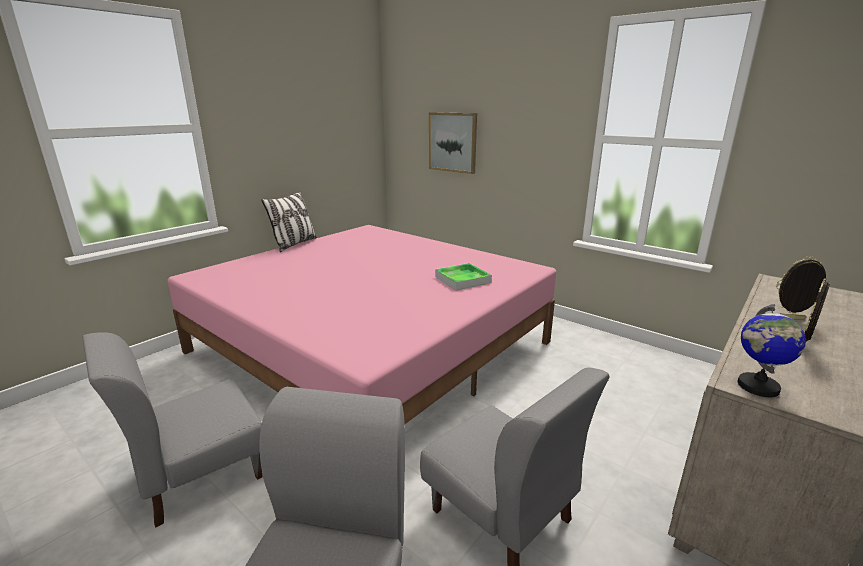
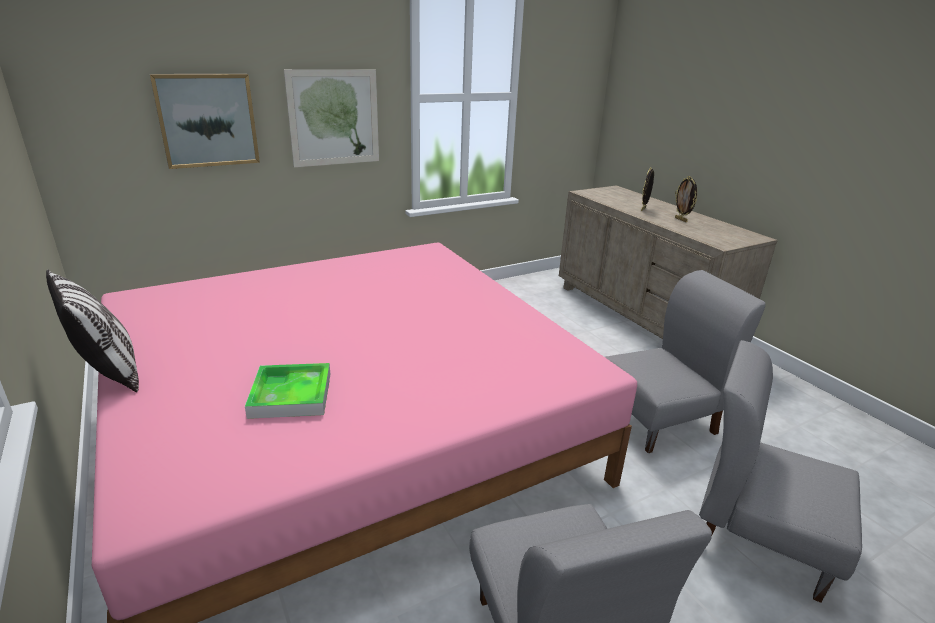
camera: 70 degrees left, 5 degrees up
tray [435,263,492,290] -> tray moved to [245,363,330,419]
globe [738,304,806,397] -> none
none -> picture [284,69,379,167]

